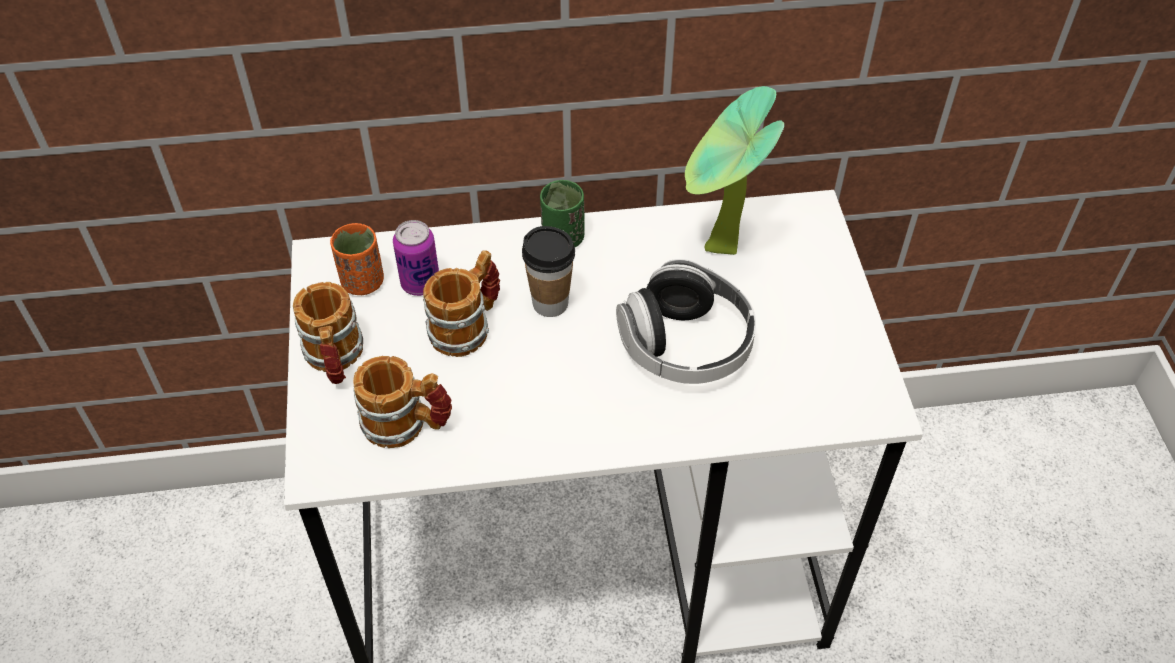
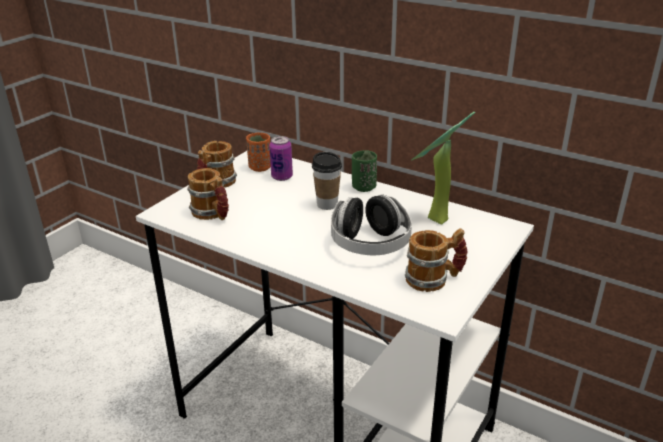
camera: 40 degrees right, 20 degrees down
mug [423,250,500,357] -> mug moved to [405,228,467,292]

